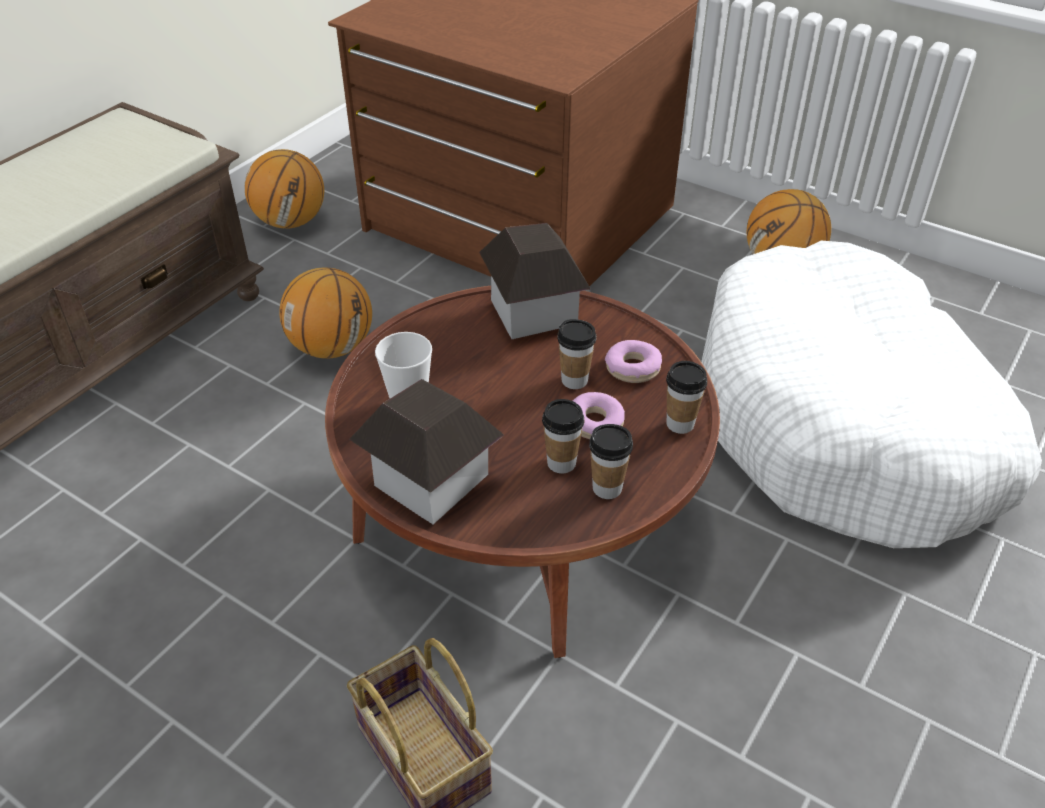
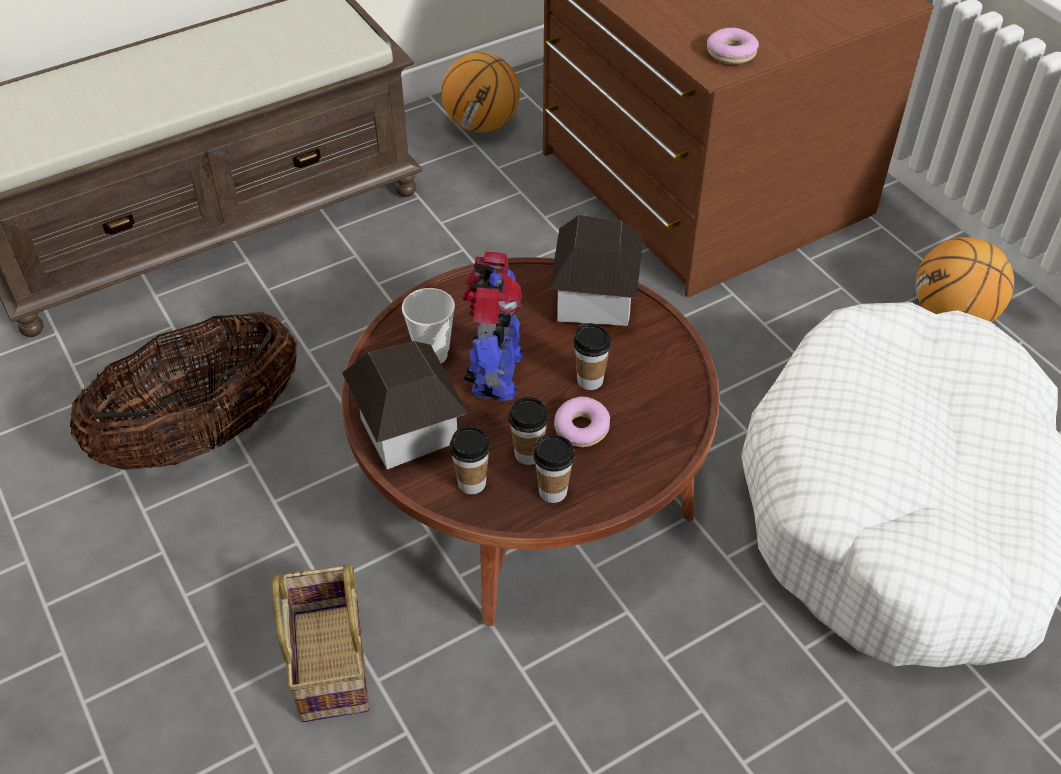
camera: 25 degrees right, 5 degrees up
basketball [279,267,372,359] -> none
donut [605,340,662,383] -> donut moved to [707,28,759,64]
cup [666,361,707,434] -> cup moved to [449,426,490,494]
none -> basket [70,311,297,470]
none -> toy robot [463,252,524,401]

